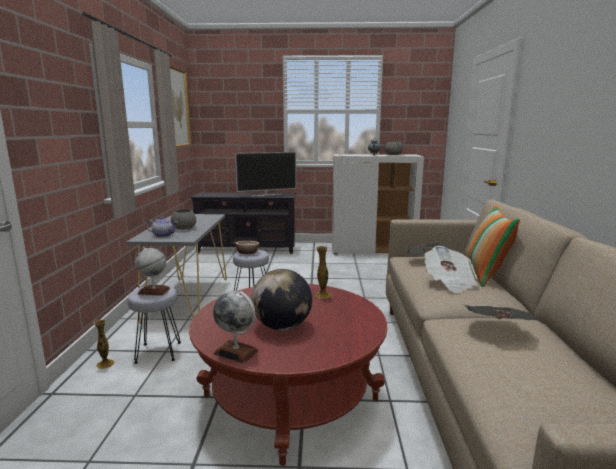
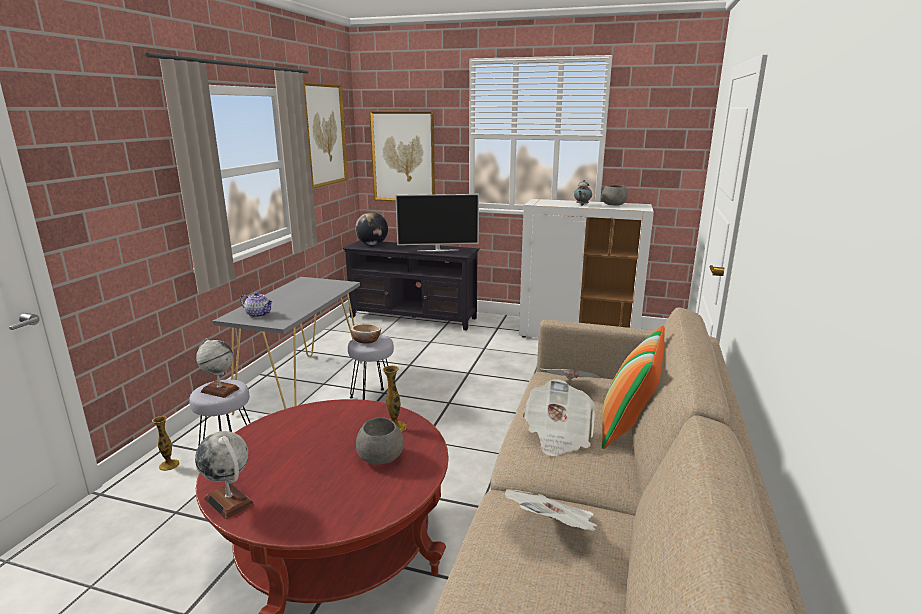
camera: 15 degrees right, 5 degrees up
grey bowl [171,209,196,230] -> grey bowl moved to [356,417,404,465]
globe [252,269,312,330] -> globe moved to [355,212,388,245]
none -> picture [369,111,435,201]

